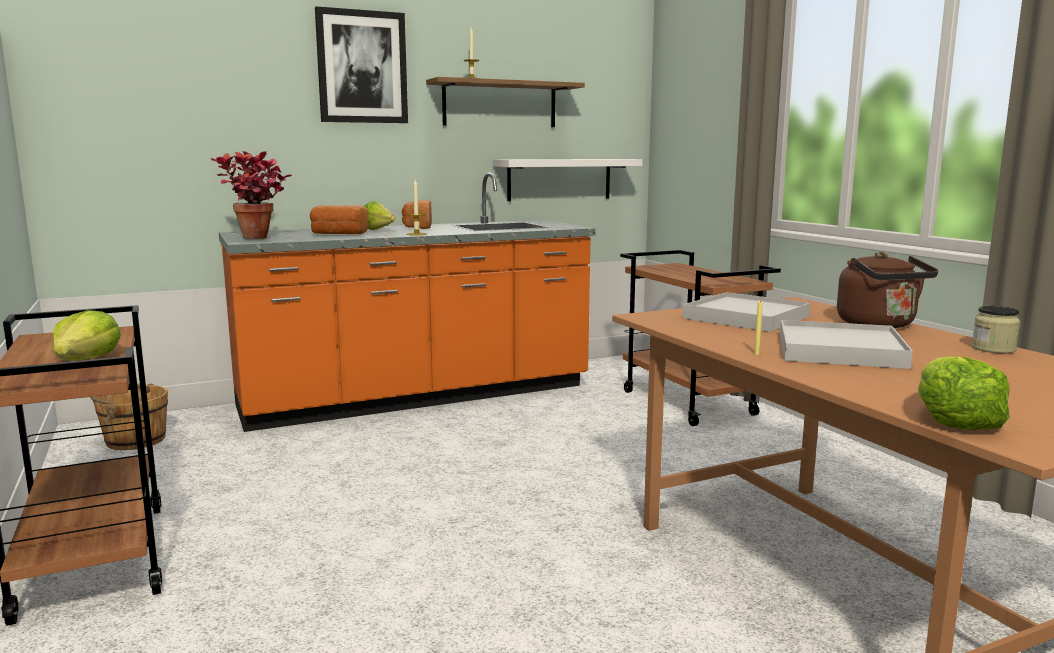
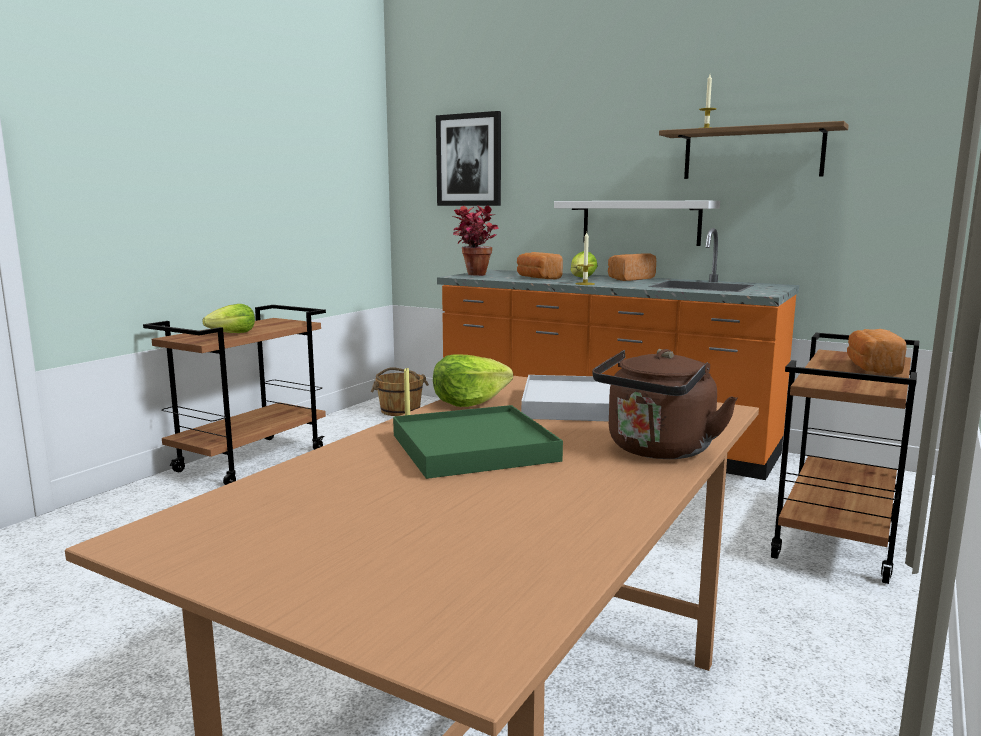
camera: 55 degrees right, 0 degrees up
picture [315,6,408,123] -> picture moved to [436,111,501,206]
white shelf [493,159,643,201] -> white shelf moved to [554,201,720,246]
white tray [780,320,913,369] -> green tray [393,405,563,479]
lettuce [918,356,1010,430] -> lettuce moved to [433,354,513,407]
jar [972,306,1020,354] -> none
none -> bread [847,329,907,375]

